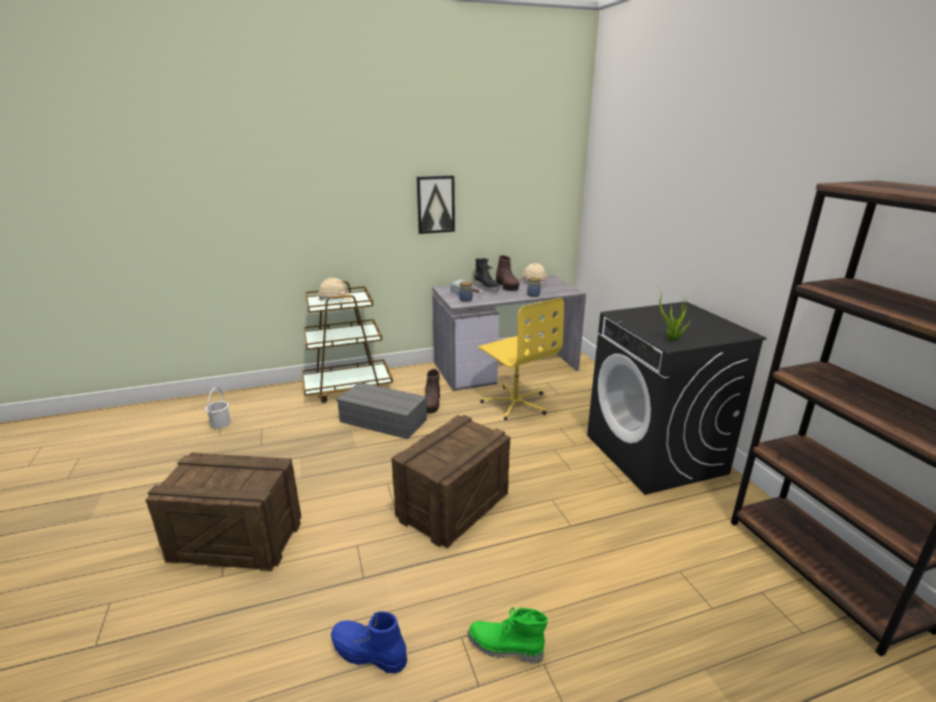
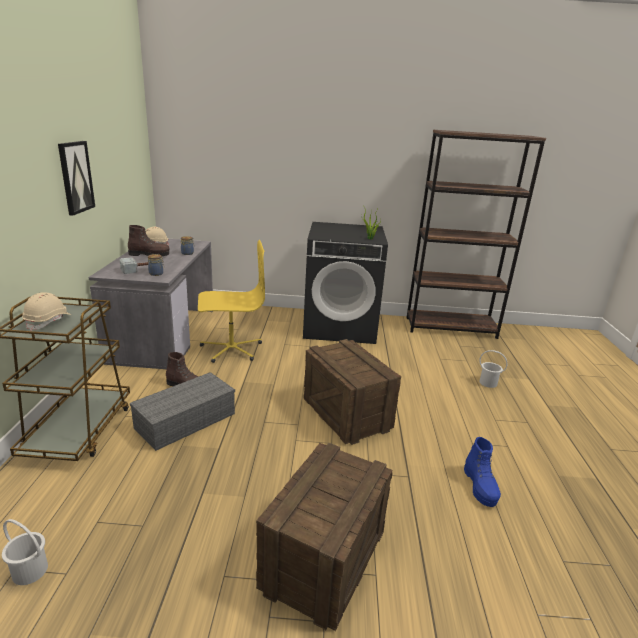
camera: 70 degrees left, 0 degrees up
blue boot [331,611,407,673] -> blue boot turned 45 degrees counterclockwise [464,437,501,507]
green boot [468,607,548,664] -> none
black boot [474,258,499,291] -> none
none -> white bucket [479,350,508,388]

